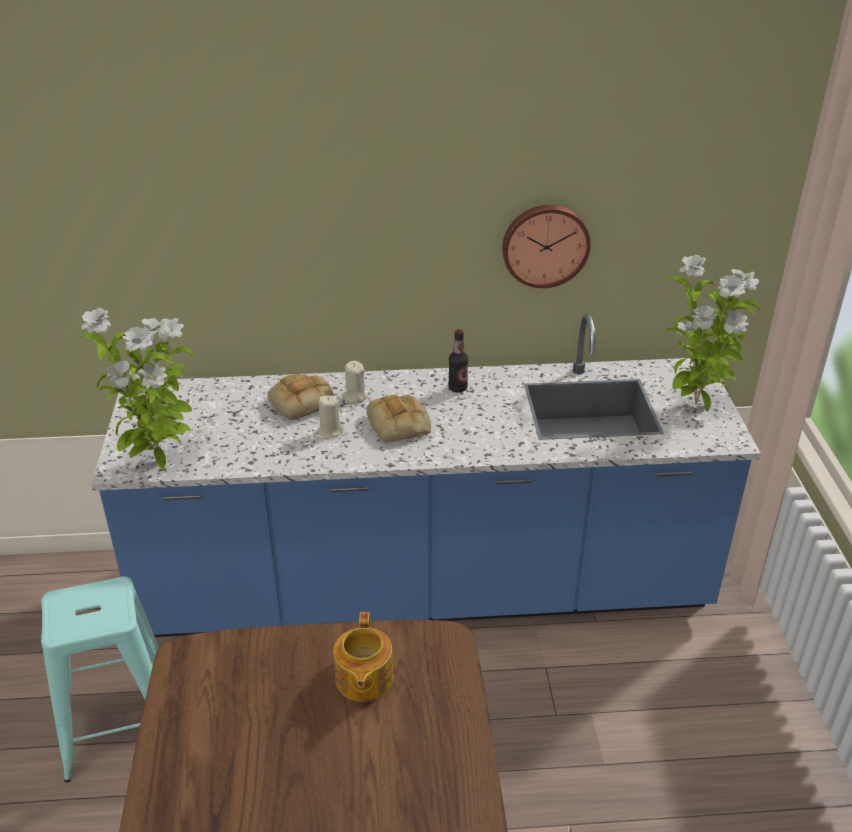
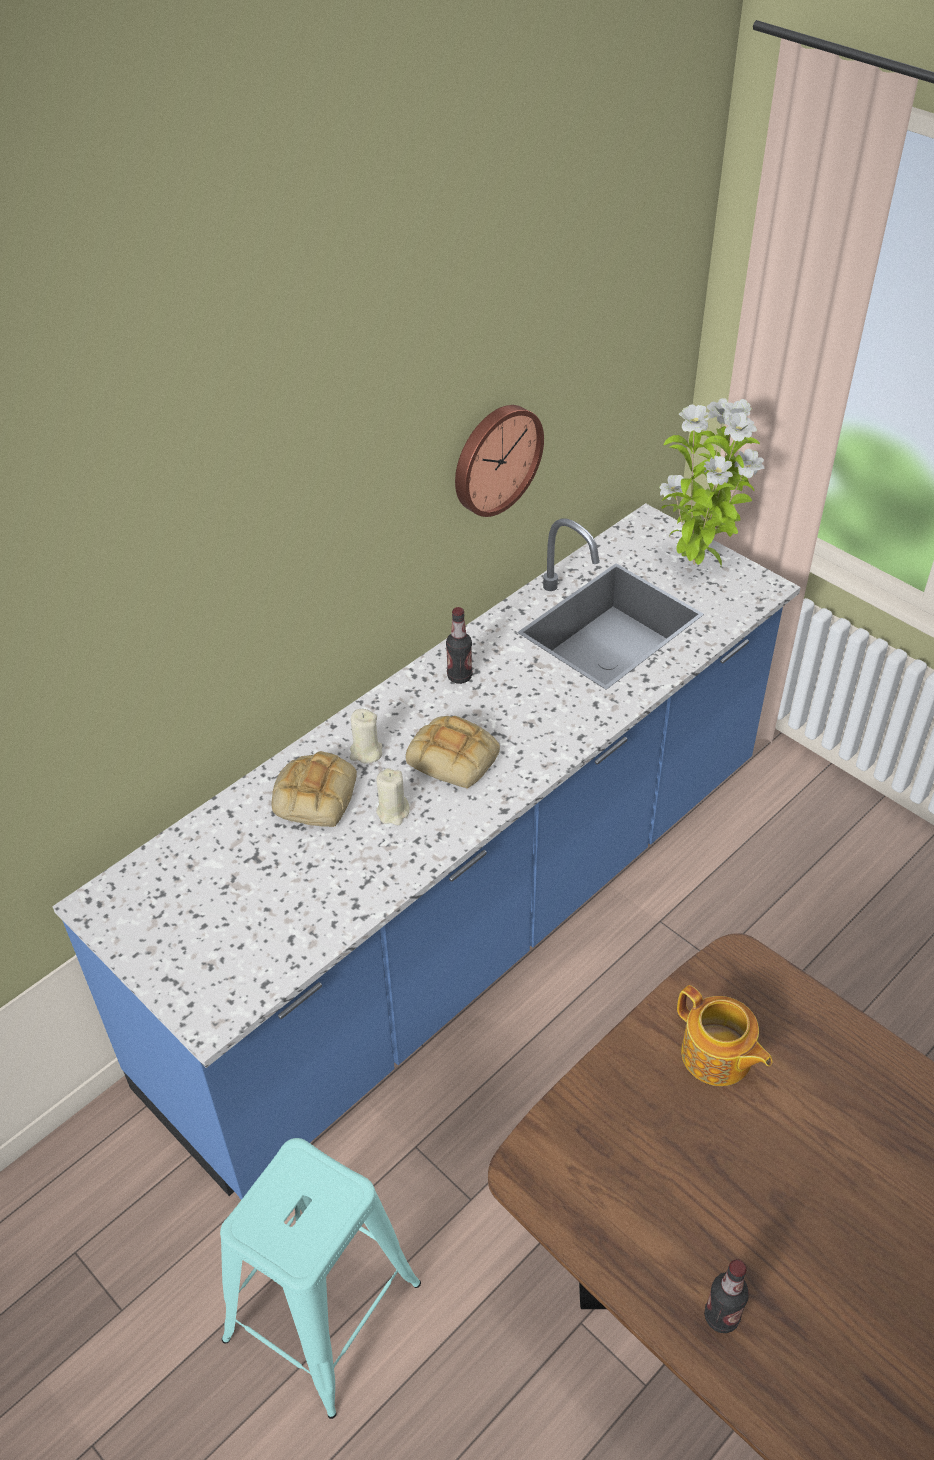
camera: 40 degrees left, 10 degrees up
potted plant [80,308,195,470] -> none
none -> bottle [704,1259,749,1333]

